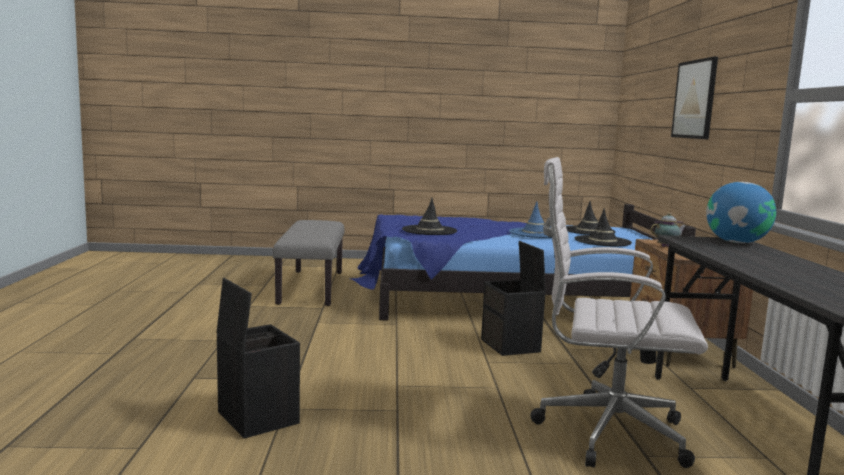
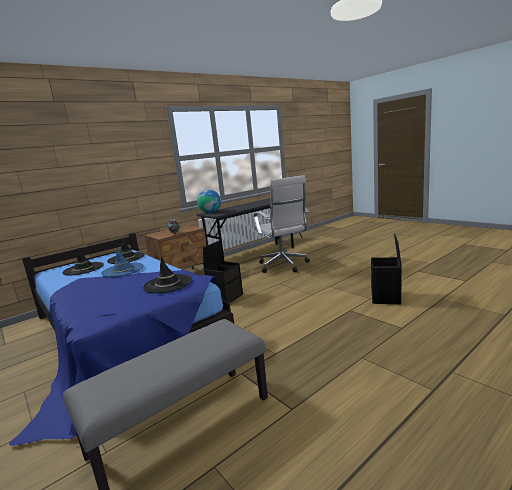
camera: 125 degrees left, 5 degrees up
picture [671,57,718,139] -> none

